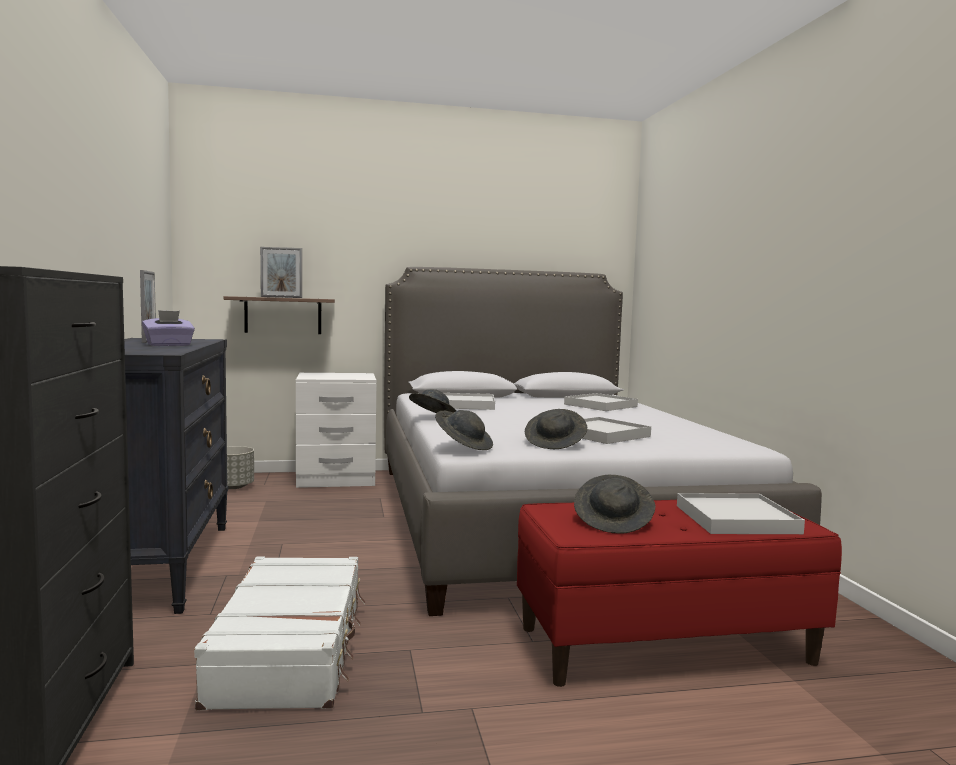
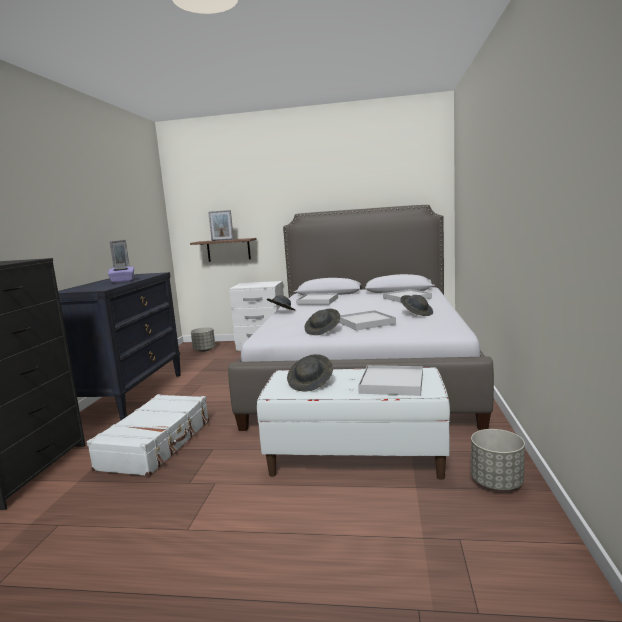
camera: 20 degrees right, 5 degrees up
grey hat [435,410,493,450] -> grey hat moved to [400,295,433,316]
red bench [517,500,842,687] -> white bench [257,367,450,480]
none -> grey planter [471,429,525,490]

